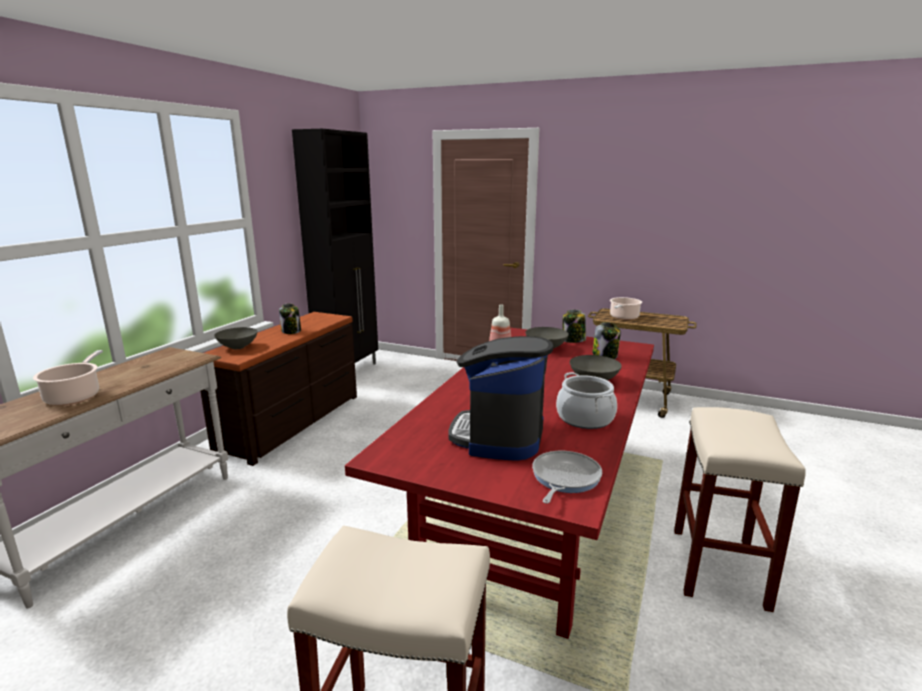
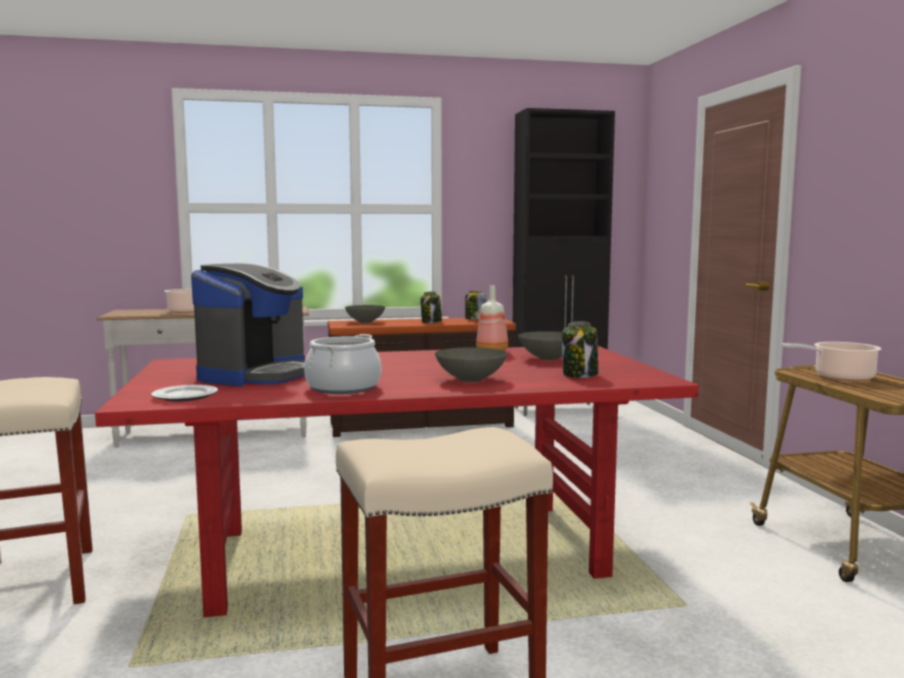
camera: 55 degrees right, 10 degrees down
coffee machine [448,336,553,461] -> coffee machine turned 135 degrees clockwise [191,263,305,386]
frying pan [532,451,602,504] -> plate [151,385,218,402]
jar [563,310,586,343] -> jar moved to [465,291,486,320]

